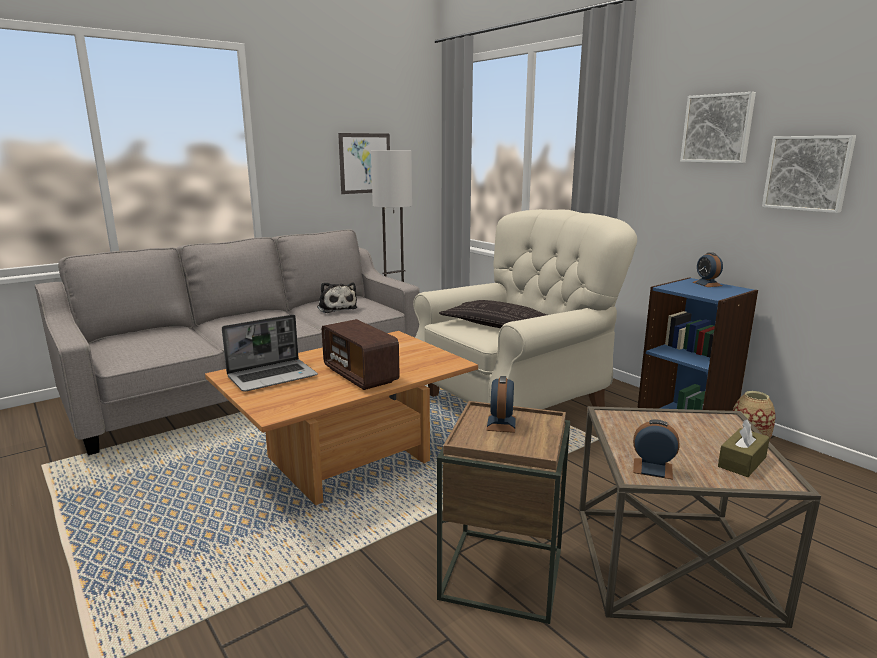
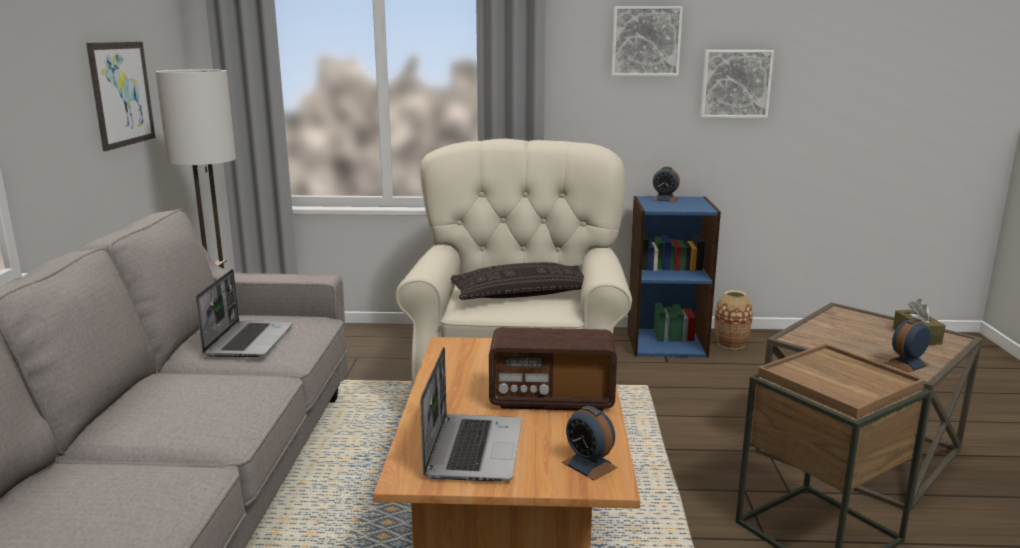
camera: 50 degrees left, 0 degrees up
plush toy [317,282,357,313] -> laptop [196,269,294,357]
alarm clock [487,376,516,433] -> alarm clock moved to [562,406,618,480]

